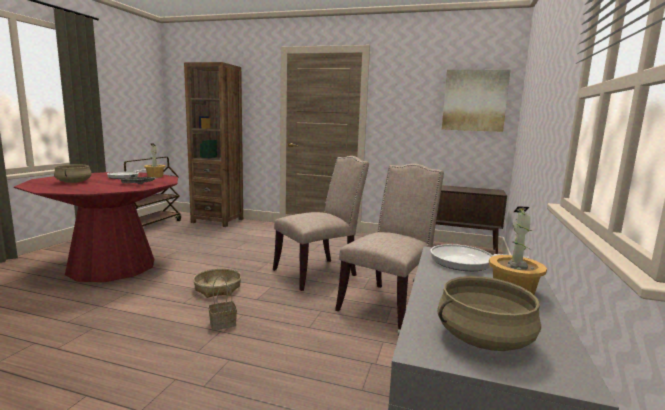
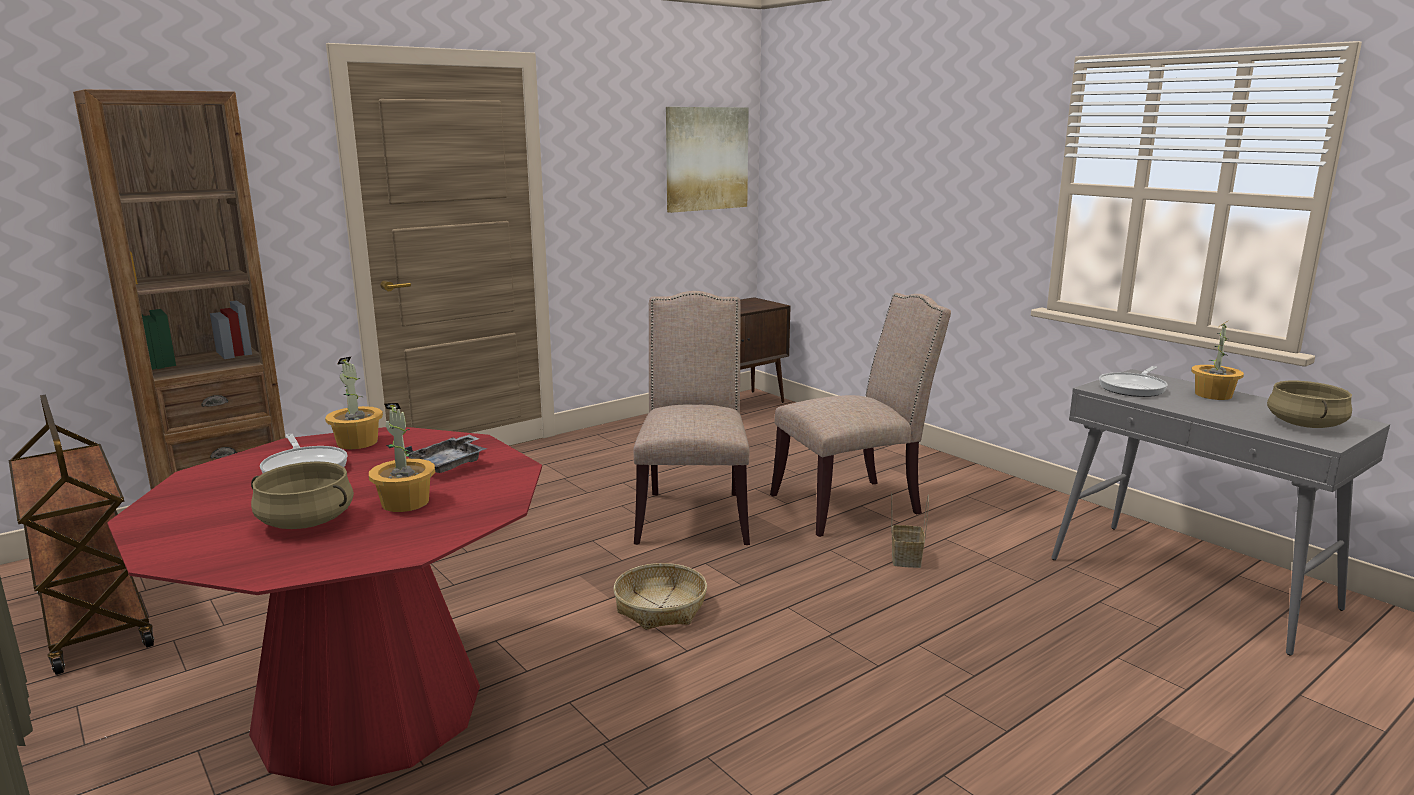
camera: 55 degrees left, 5 degrees up
basket [208,276,237,330] -> basket moved to [891,493,929,568]
beige chair [335,164,444,330] -> beige chair turned 90 degrees clockwise [770,293,951,537]
none -> potted plant [369,403,435,512]

